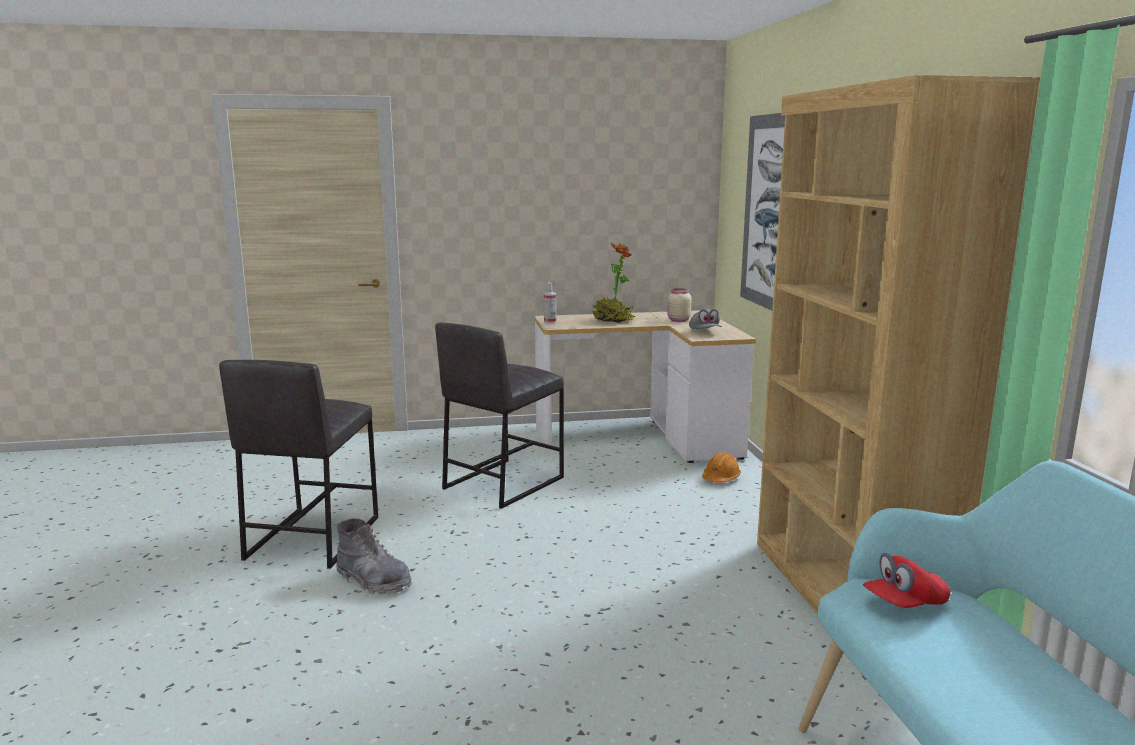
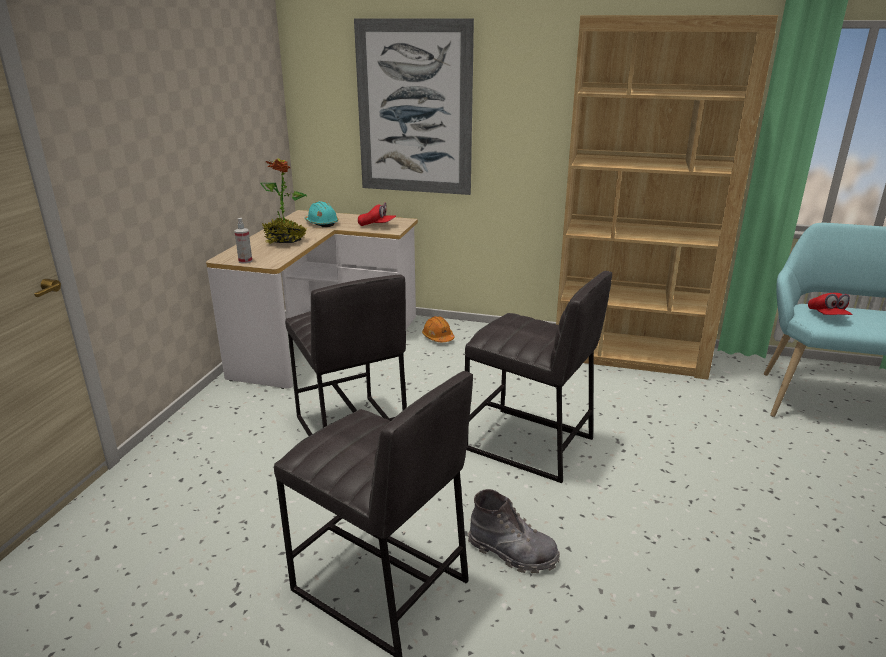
camera: 65 degrees left, 10 degrees up
grey boot [337,518,412,594] -> grey boot turned 60 degrees clockwise [468,489,560,573]
beige jar [667,288,692,322] -> turquoise hard hat [305,201,338,227]
grey cap [689,309,722,329] -> red cap [358,203,396,226]
none -> grey stool [465,271,612,483]

